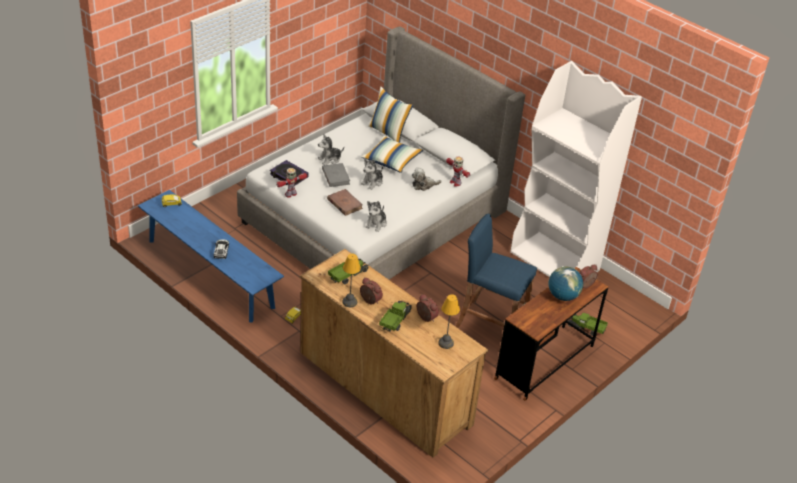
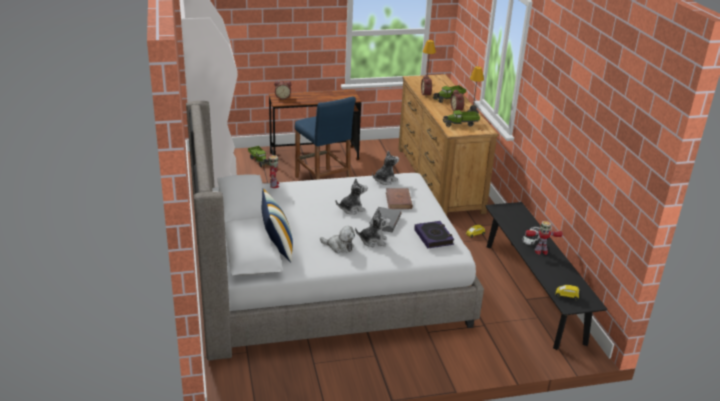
camera: 145 degrees left, 10 degrees down
blue bench [138,190,284,323] -> black bench [485,202,607,350]
toy robot [276,168,307,198] -> toy robot moved to [525,221,563,255]
pillow [362,136,423,173] -> none
plush toy [412,167,441,191] -> plush toy moved to [320,226,355,253]
globe [548,266,583,301] -> none

